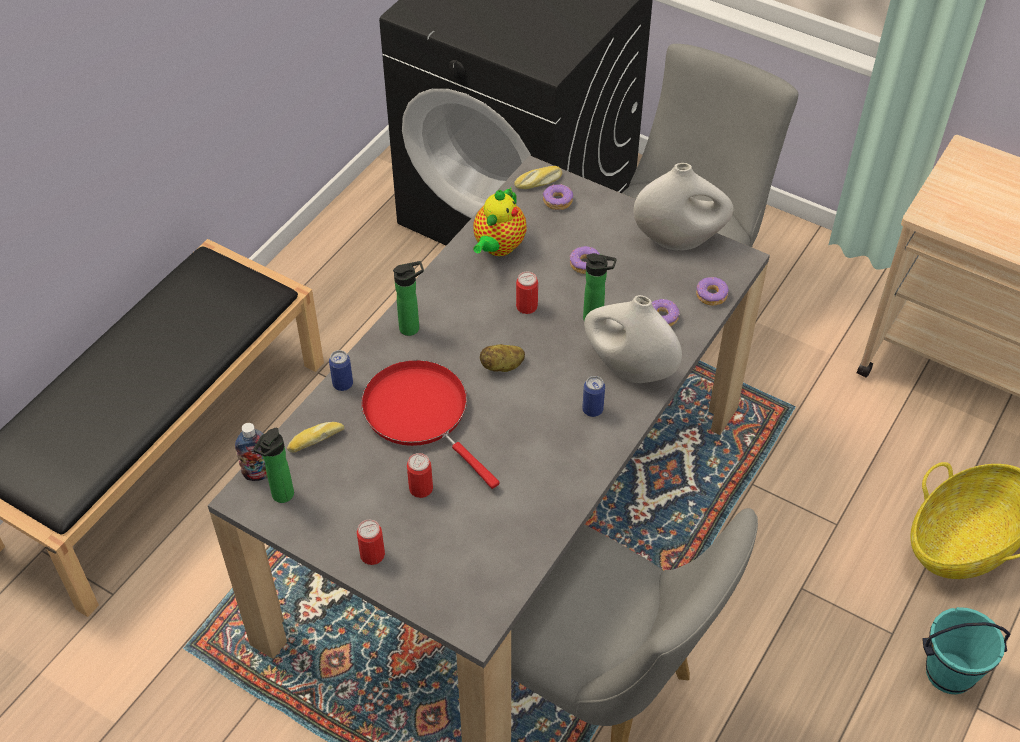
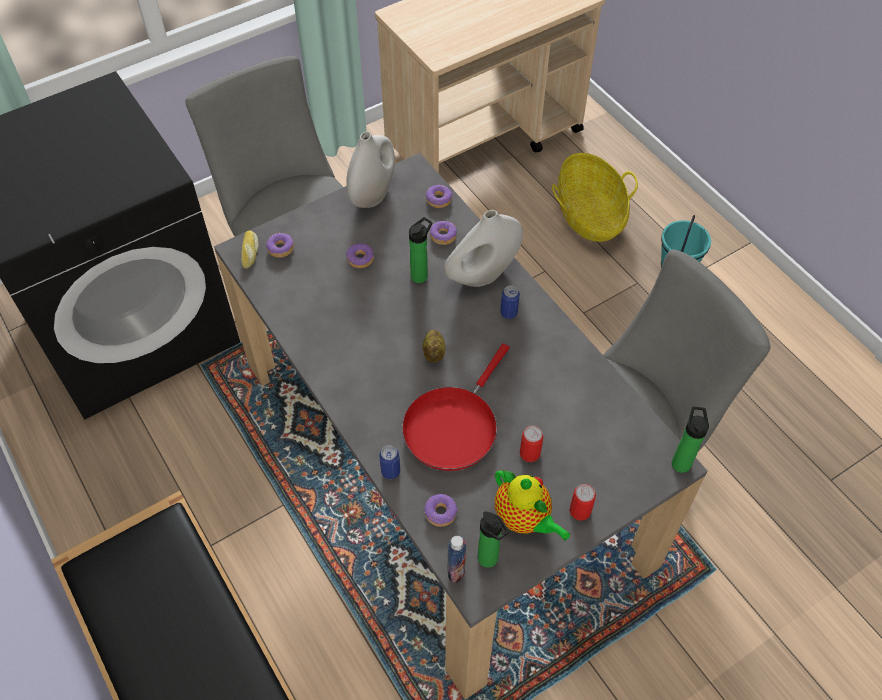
camera: 65 degrees left, 5 degrees up
bread [287,422,344,453] -> donut [424,494,458,527]
red frying pan [361,360,499,489] -> red frying pan turned 45 degrees counterclockwise [402,344,509,471]
bottle [393,261,424,336] -> bottle moved to [672,407,709,473]
teapot [473,188,527,256] -> teapot moved to [495,469,570,541]
can [516,272,538,314] -> none

